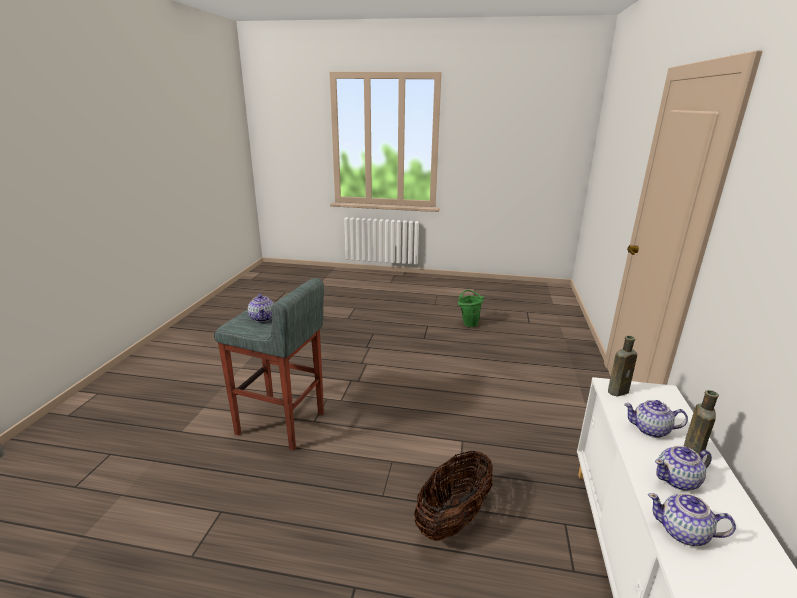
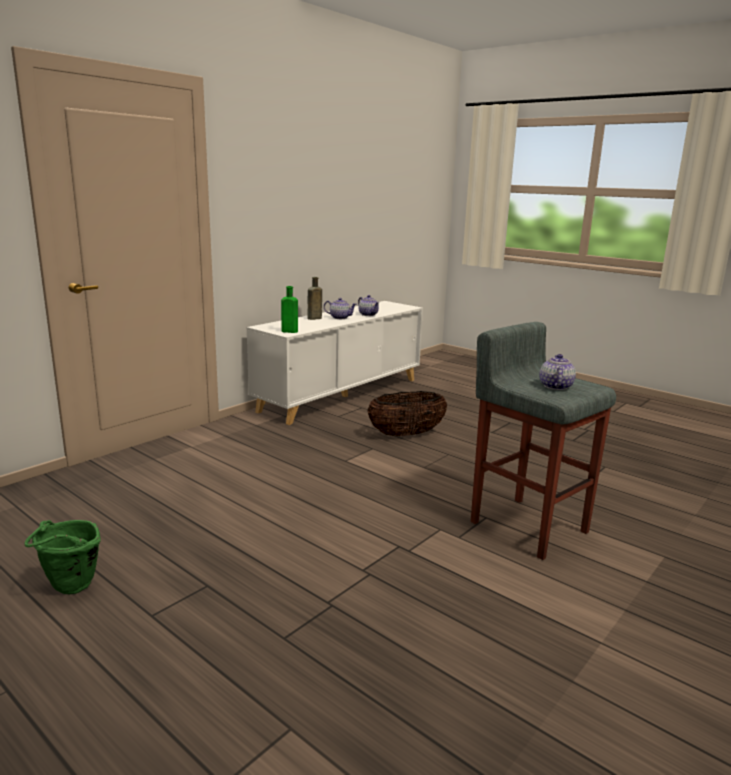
camera: 150 degrees left, 5 degrees down
brown bottle [608,336,637,397] -> green bottle [281,286,298,333]
teapot [624,400,688,438] -> none

